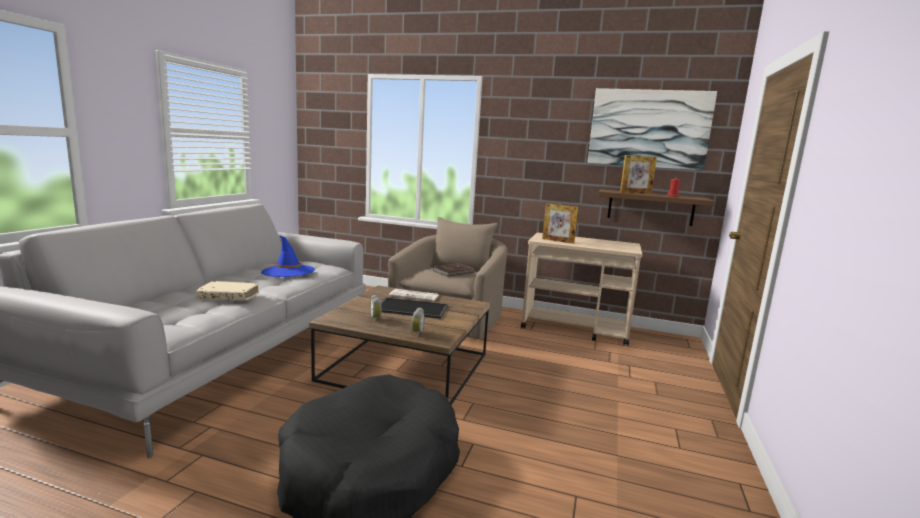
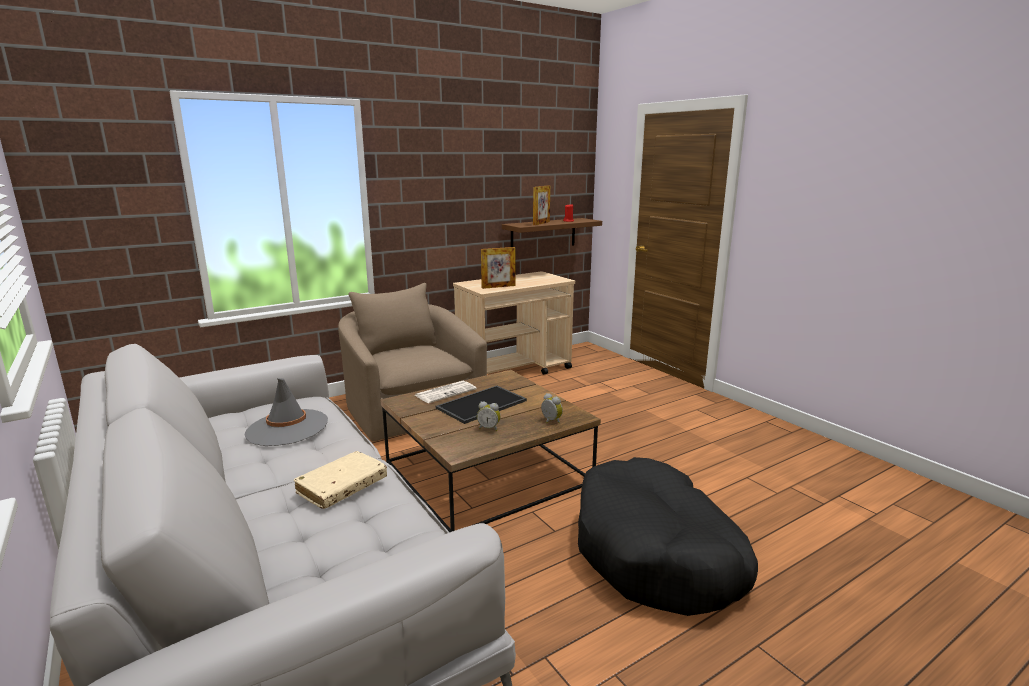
camera: 50 degrees left, 5 degrees up
blue hat [261,235,315,277] -> grey hat [245,378,328,446]
brown book [433,263,476,277] -> none
picture [587,88,717,171] -> none

